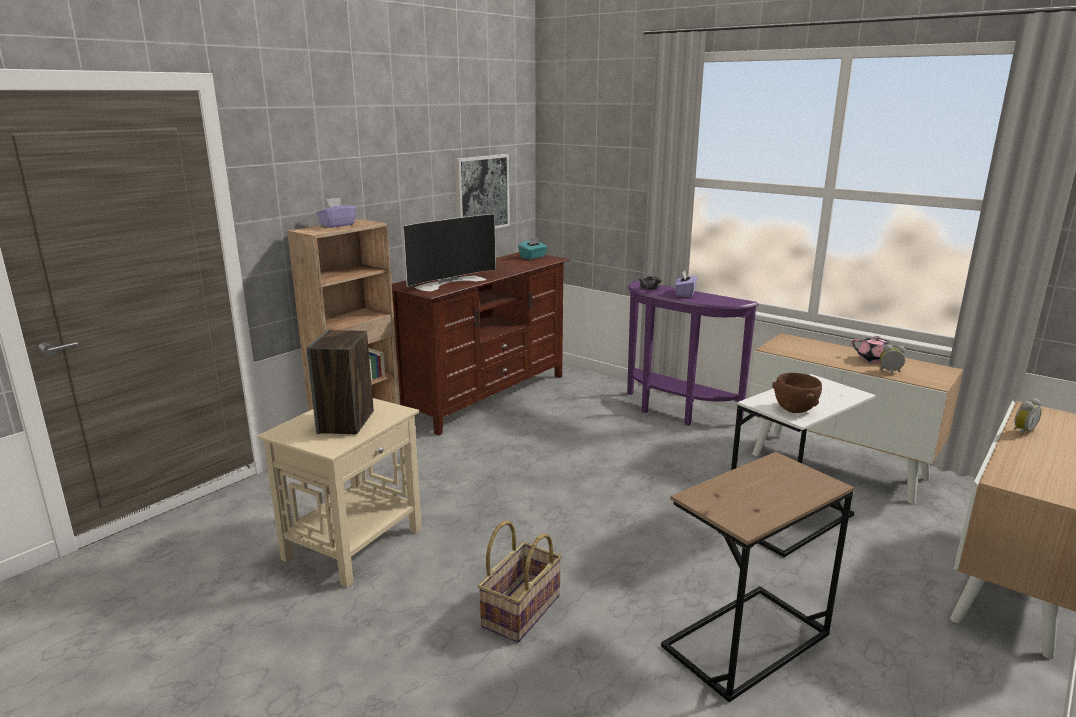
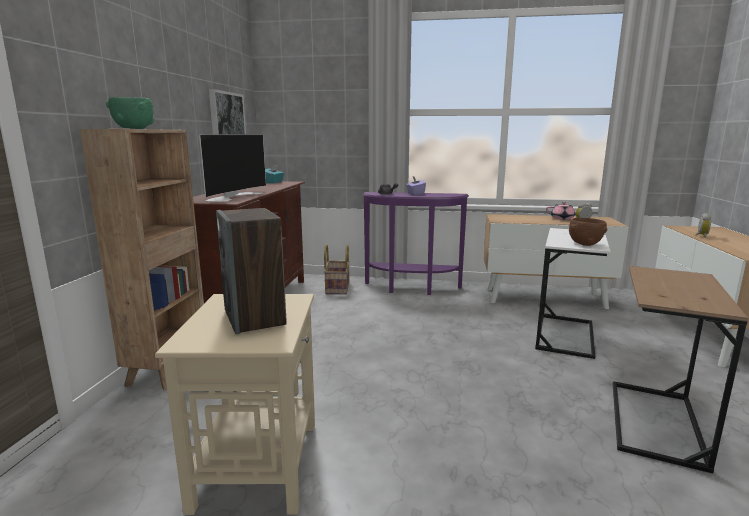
camera: 30 degrees left, 5 degrees down
purple tissue box [316,197,356,228] -> green bowl [106,97,154,129]
basket [478,520,562,643] -> basket moved to [324,244,350,294]

